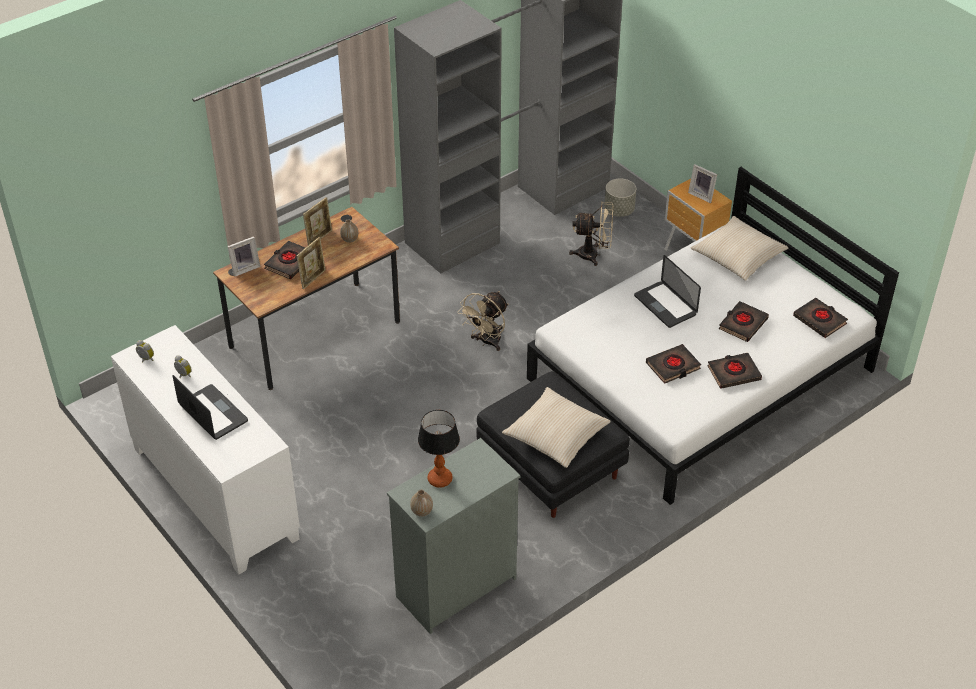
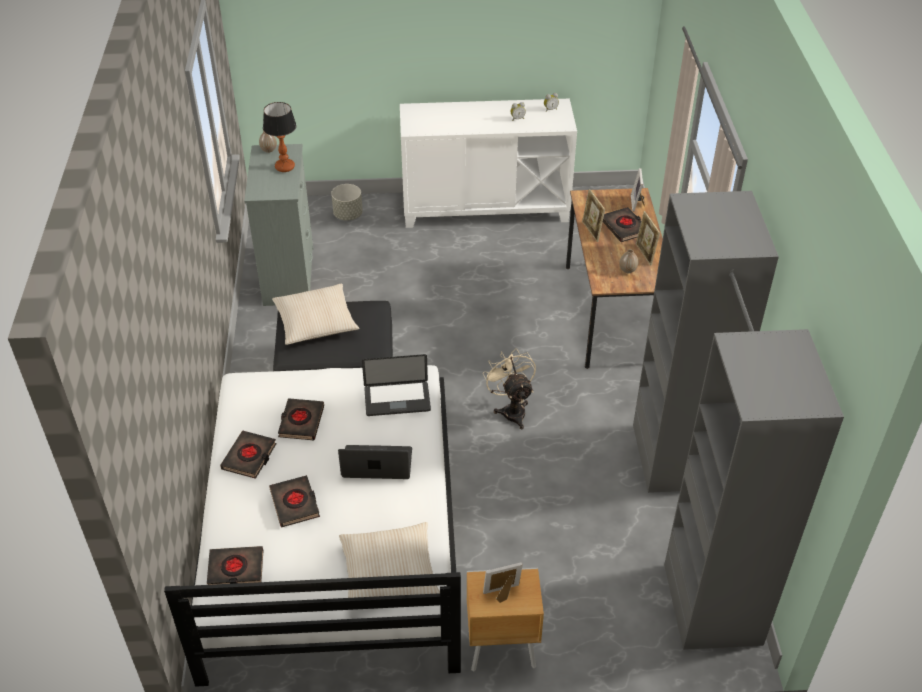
camera: 125 degrees right, 0 degrees up
laptop [172,375,248,440] -> laptop moved to [362,354,431,416]
beige fan [569,201,613,266] -> none
grey planter [604,179,636,217] -> grey planter moved to [331,184,363,220]

